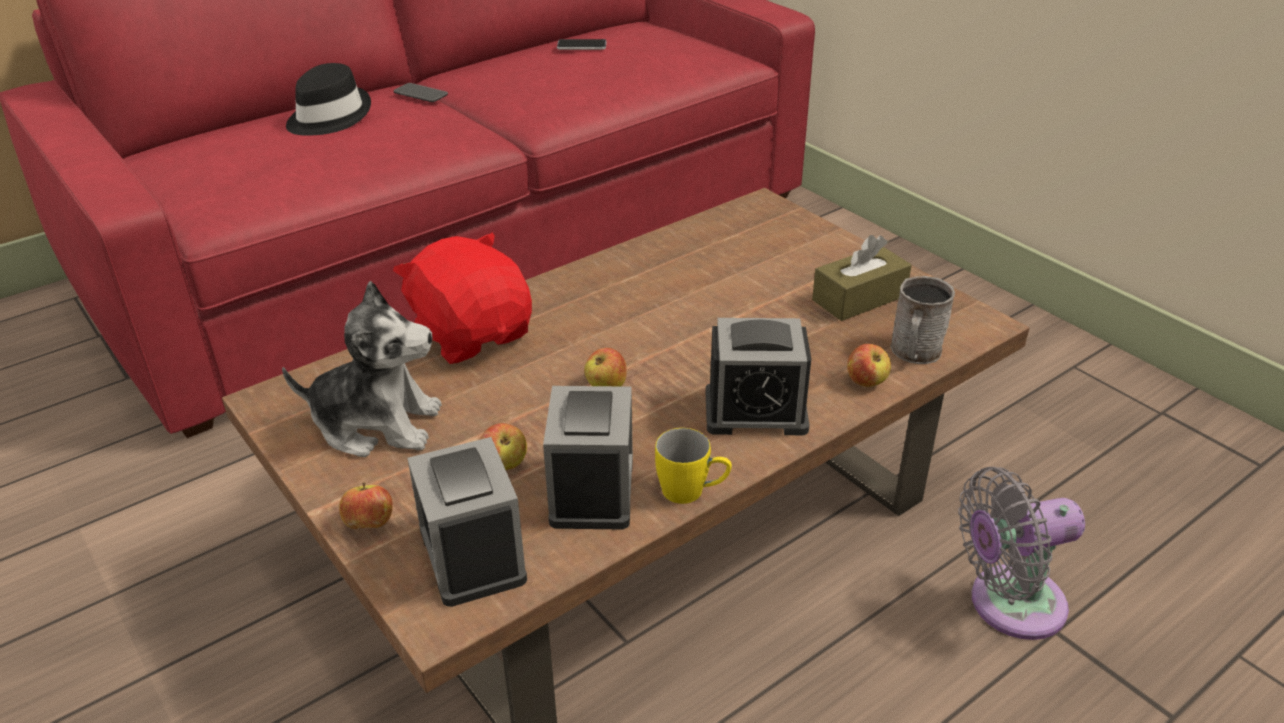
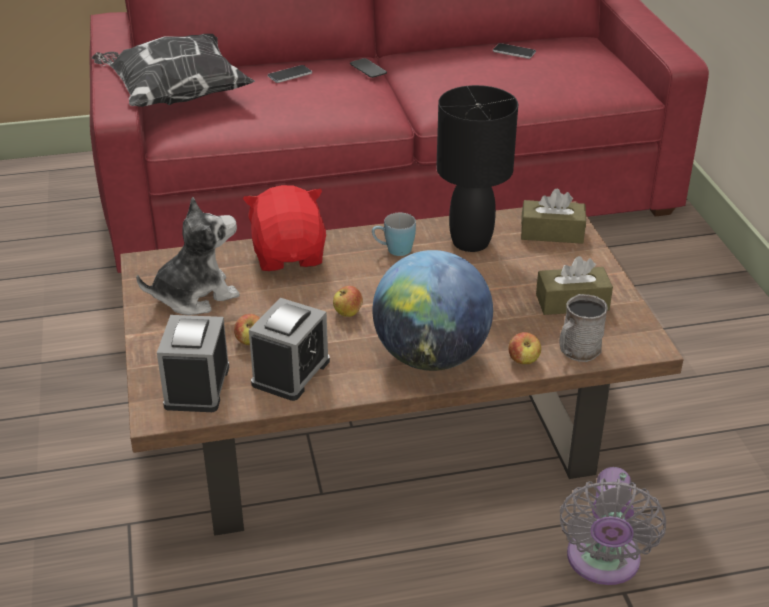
camera: 25 degrees right, 0 degrees up
plush toy [282,281,442,457] -> plush toy turned 60 degrees counterclockwise [136,197,240,315]
black hat [286,63,371,136] -> phone [268,65,312,83]
apple [339,482,393,529] -> none
yellow mug [655,428,732,504] -> none
alarm clock [706,318,811,435] -> globe [372,250,493,371]
grey fan [958,467,1085,640] -> grey fan turned 90 degrees counterclockwise [560,467,666,585]
none -> pillow [92,34,255,107]
none -> blue mug [372,213,416,256]
none -> black table lamp [436,85,518,252]
none -> brown tissue box [521,189,586,244]

